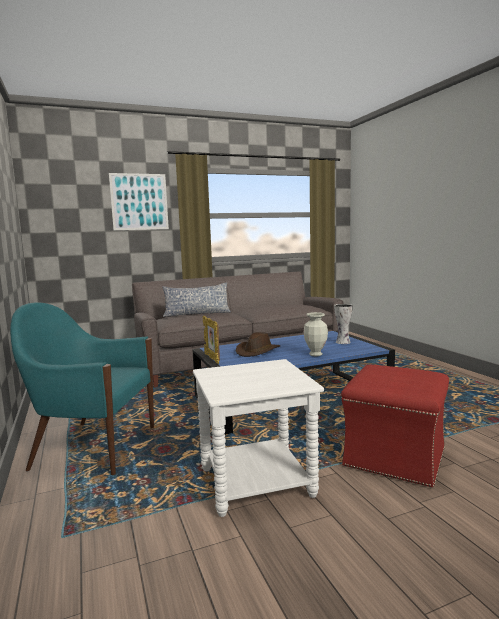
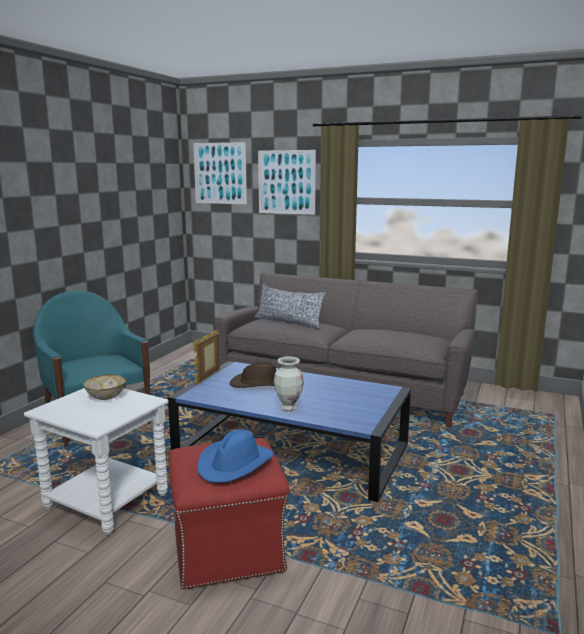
camera: 45 degrees right, 5 degrees up
vase [334,304,353,344] -> none
none -> bowl [83,374,127,400]
none -> picture [193,142,247,204]
none -> blue hat [197,429,273,483]

